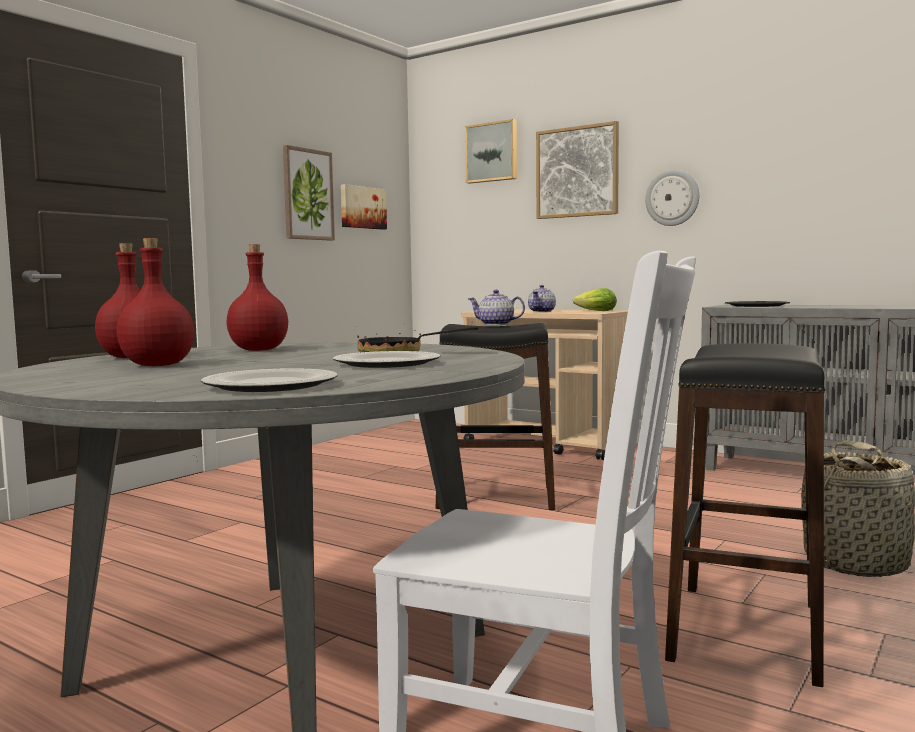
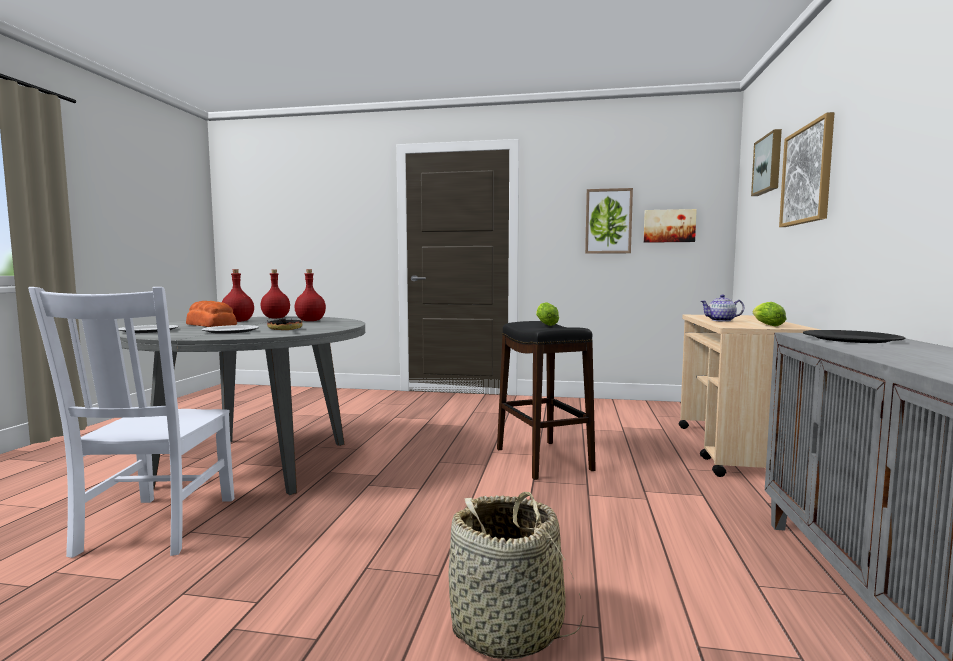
camera: 65 degrees right, 0 degrees up
teapot [468,290,525,325] -> lettuce [536,302,559,326]
wall clock [645,170,699,226] -> none
black stool [665,343,825,687] -> none
none -> bread [186,301,237,327]

